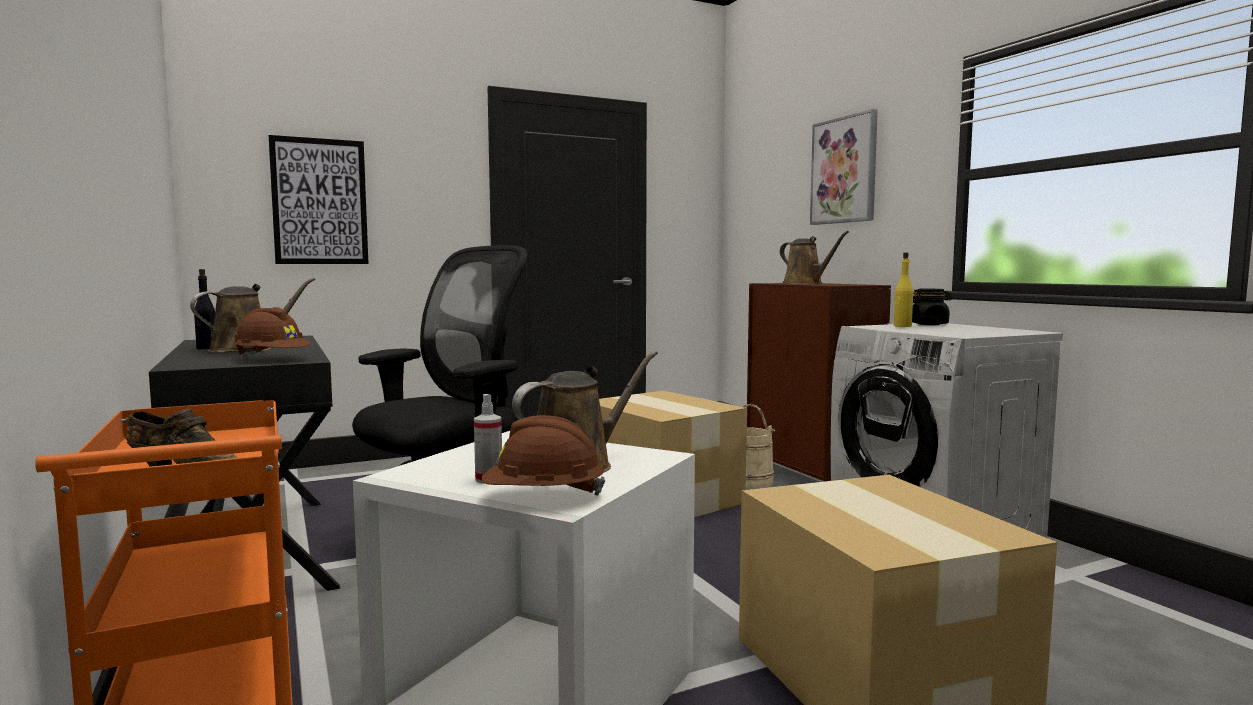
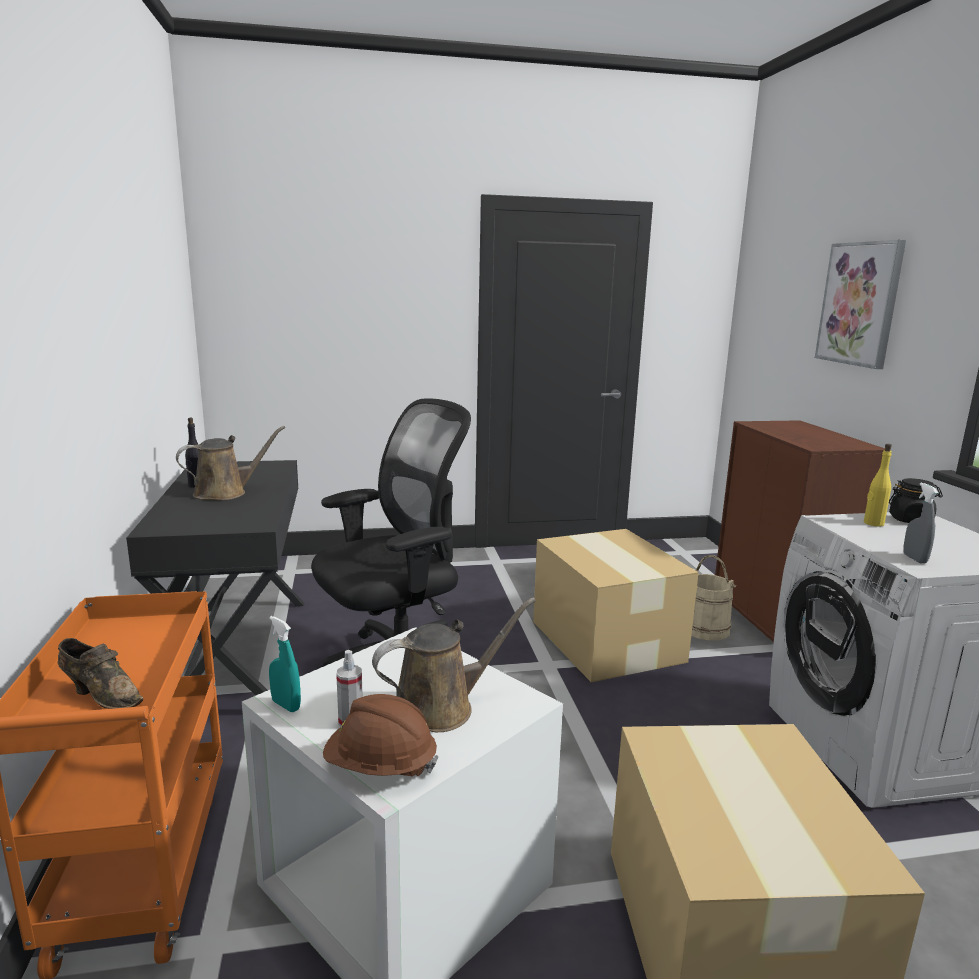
camera: 15 degrees right, 10 degrees up
brown hard hat [233,307,311,358] -> none
picture [269,135,369,264] -> none
brown watering can [780,231,849,284] -> none
none -> turquoise spray bottle [269,616,301,712]
none -> grey spray bottle [903,483,938,564]

